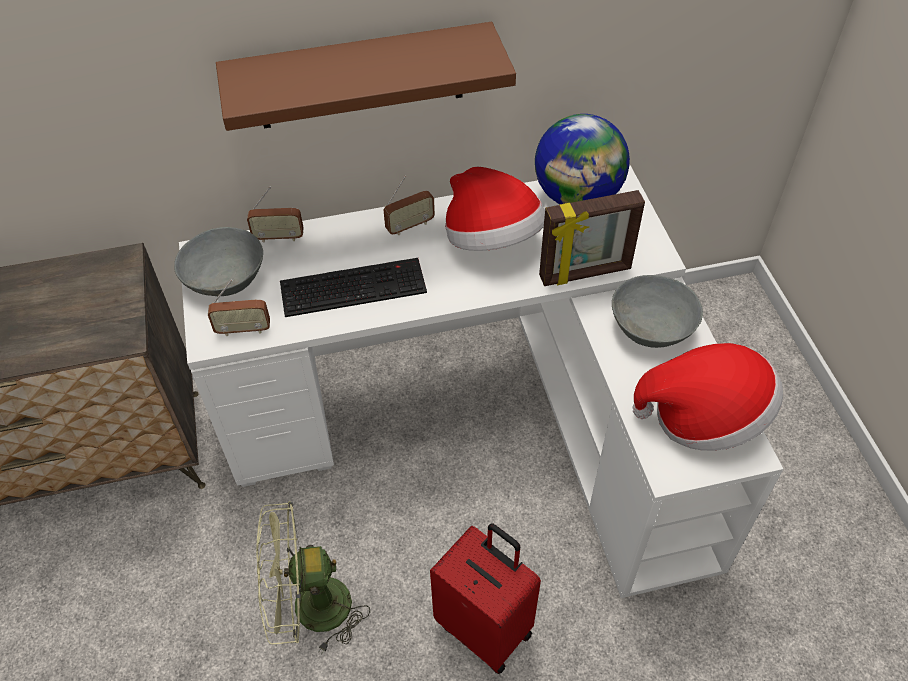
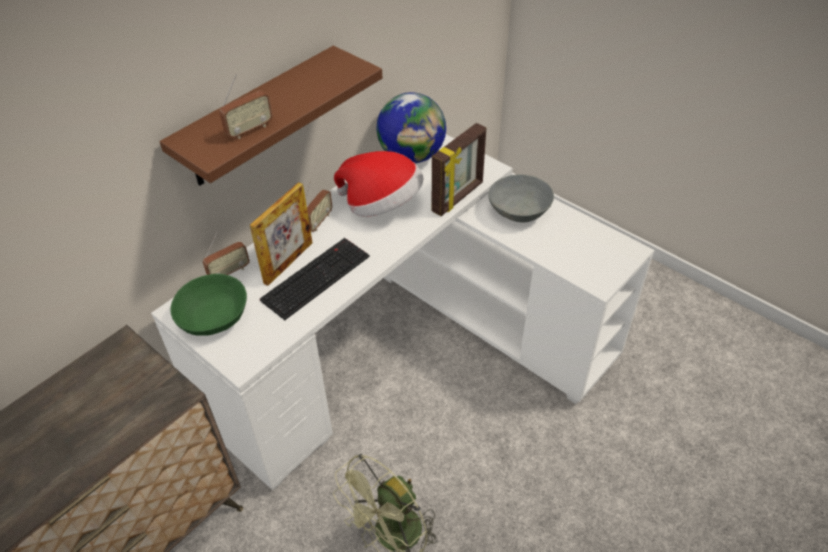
camera: 35 degrees left, 5 degrees down
grey bowl [174,227,263,296] -> green bowl [171,274,247,336]
radio [208,279,270,336] -> radio moved to [219,74,272,139]
red suitcase [430,523,541,674] -> none
hat [632,343,783,451] -> none
none -> picture frame [250,182,313,286]

